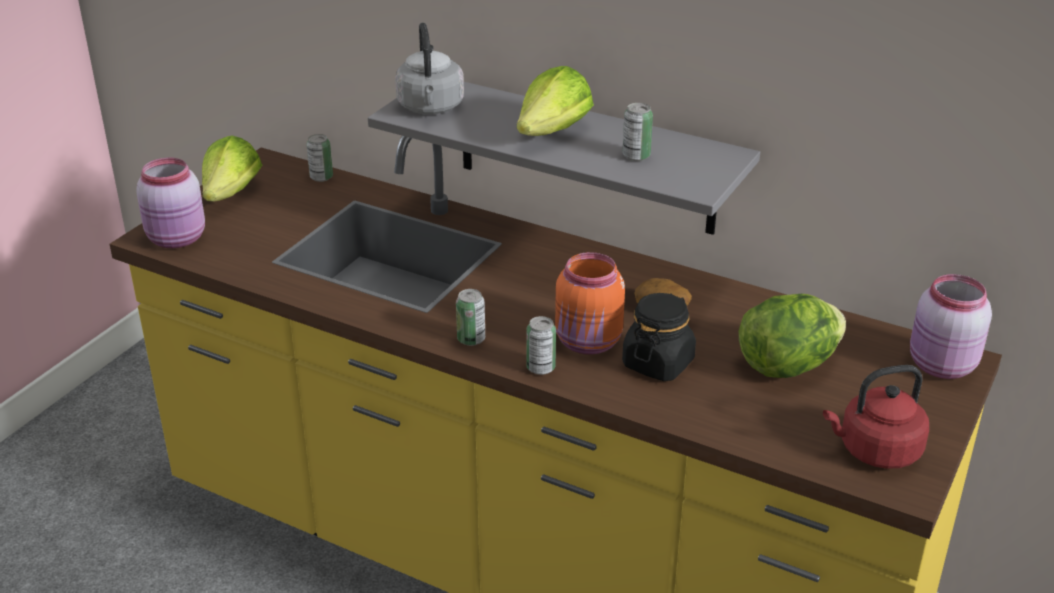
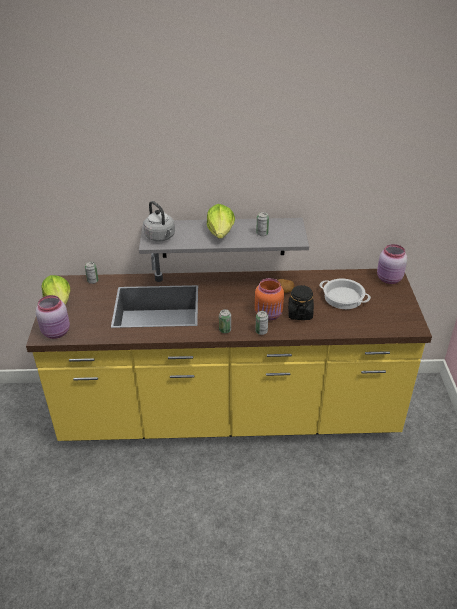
camera: 30 degrees left, 5 degrees up
lettuce [739,294,846,378] -> cooking pot [320,279,371,309]
red kettle [823,365,929,469] -> none

